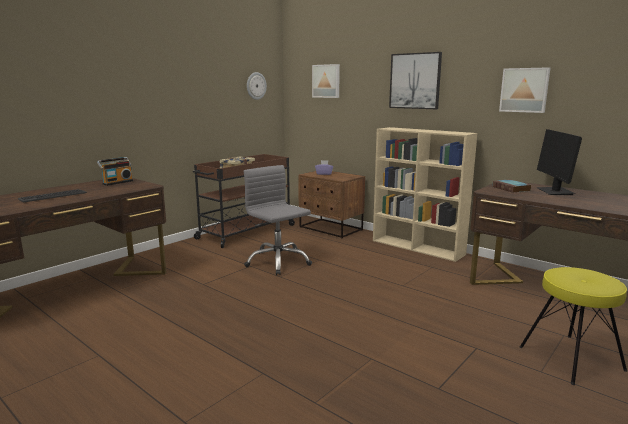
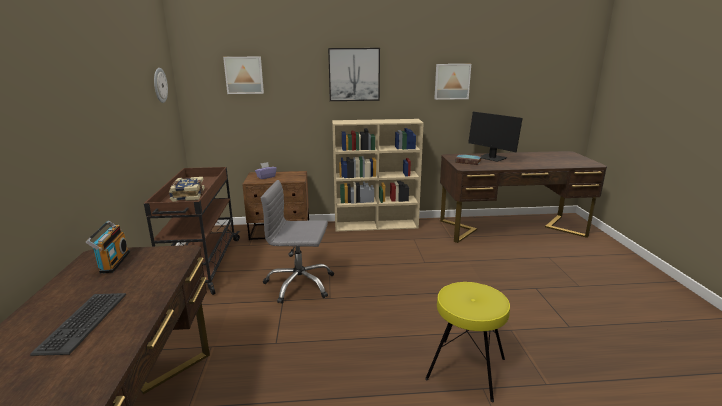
camera: 45 degrees left, 5 degrees up
yellow stool [520,267,627,385] -> yellow stool moved to [425,282,510,402]

